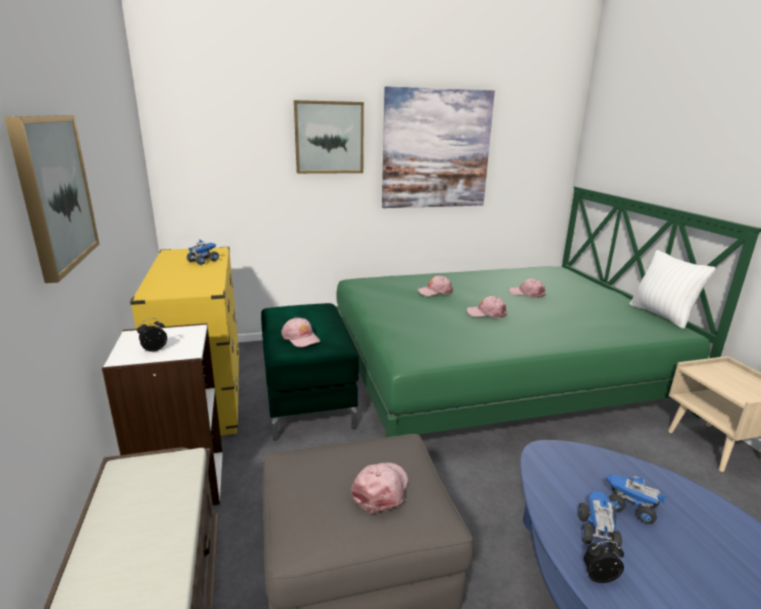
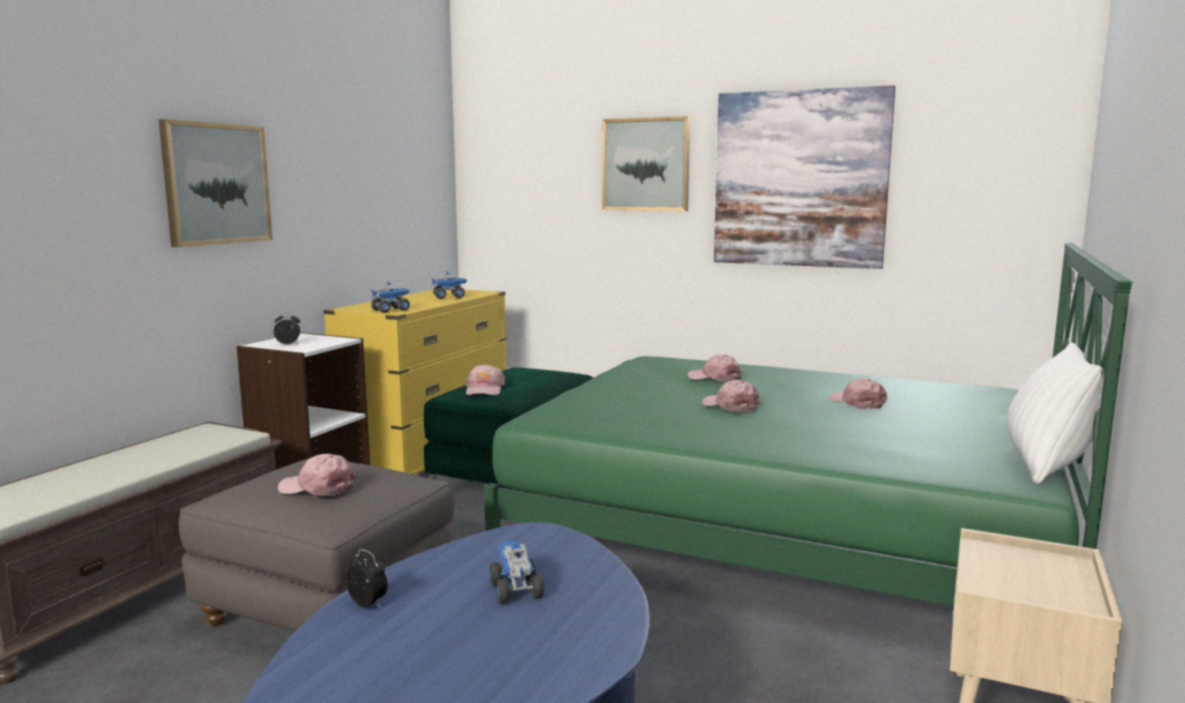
camera: 40 degrees right, 10 degrees down
pink cap [351,463,408,514] -> pink cap turned 135 degrees counterclockwise [278,454,356,496]
toy truck [578,490,622,548] -> toy truck moved to [371,281,410,313]

